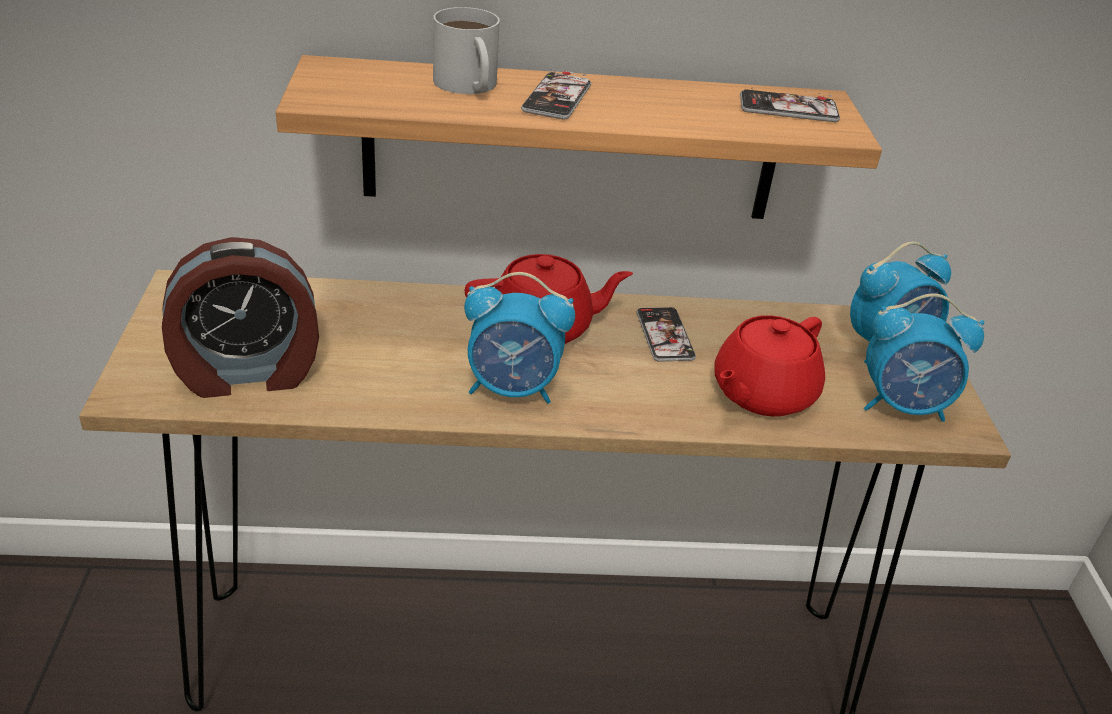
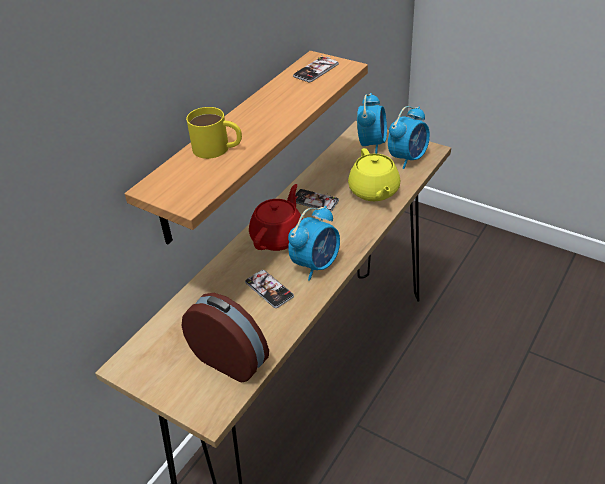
camera: 50 degrees left, 5 degrees up
alarm clock [162,237,319,398] -> alarm clock turned 75 degrees counterclockwise [182,293,269,382]
white mug [433,7,500,94] -> yellow mug [186,107,242,159]
phone [521,69,591,119] -> phone moved to [245,269,294,308]
red teapot [714,315,825,417] -> yellow teapot [348,148,400,201]

